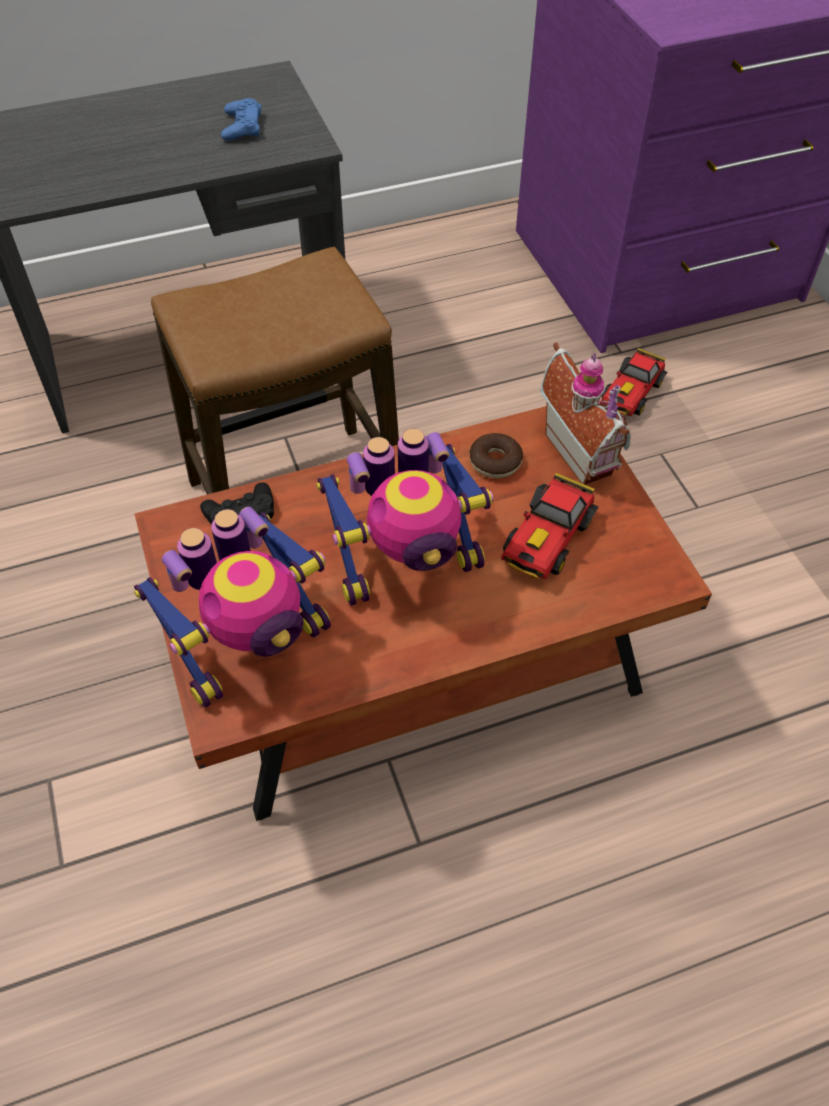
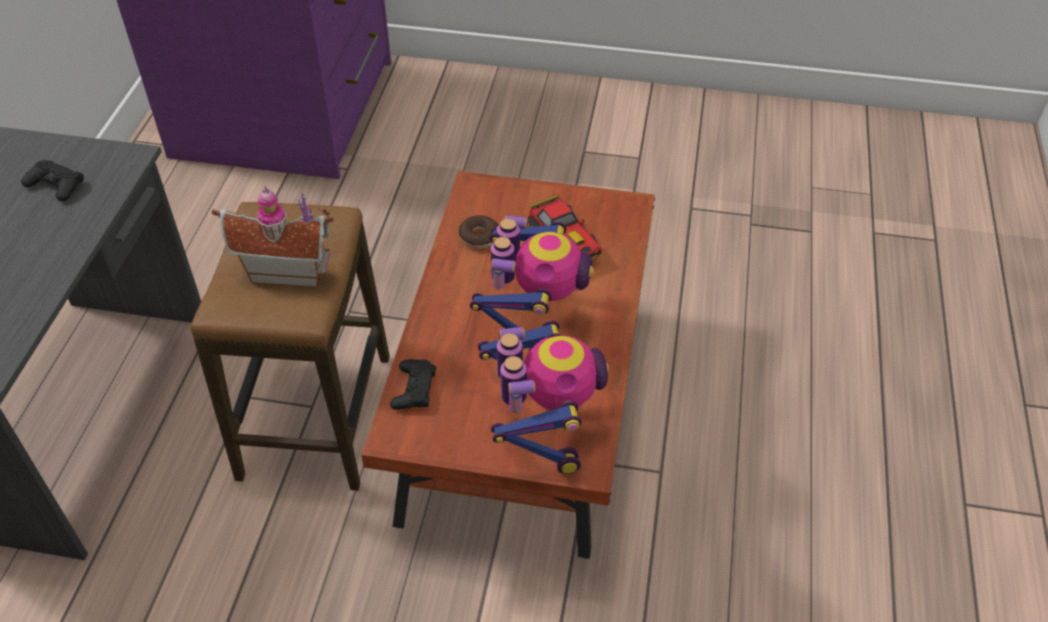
camera: 60 degrees left, 5 degrees down
blue game controller [221,98,262,140] -> black game controller [21,160,84,201]
toy house [540,342,631,485] -> toy house moved to [212,186,334,288]
toy car [601,348,668,416] -> none

